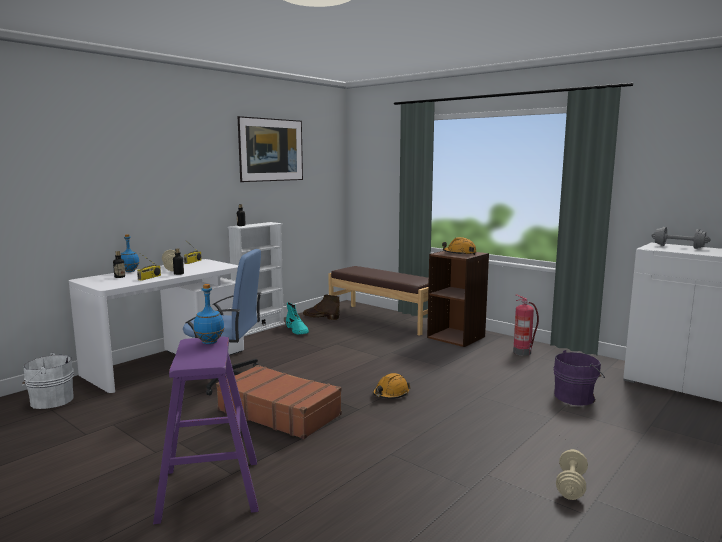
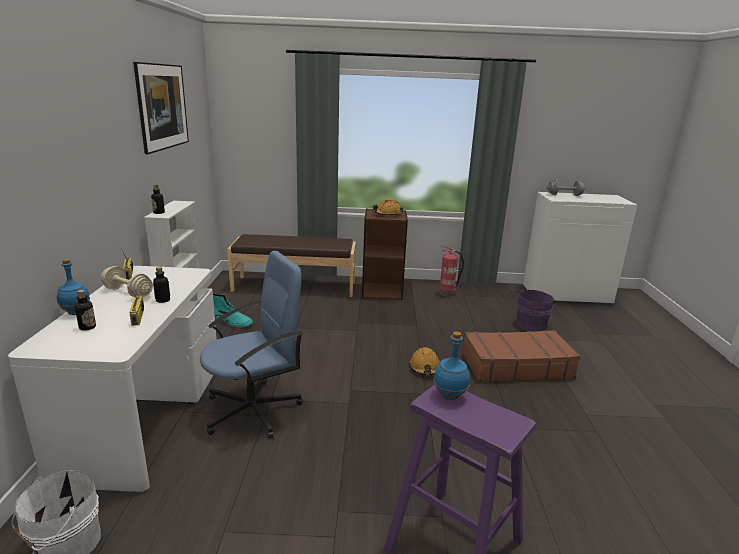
camera: 40 degrees left, 10 degrees up
brown suitcase [216,365,342,439] -> brown suitcase moved to [463,330,580,382]
brown boot [303,295,340,320] -> none
beige dumbbell [556,449,588,500] -> none

